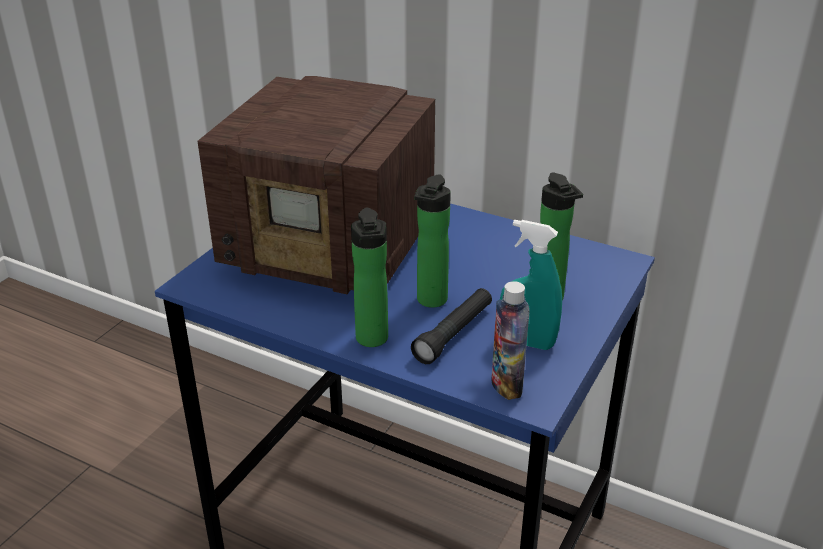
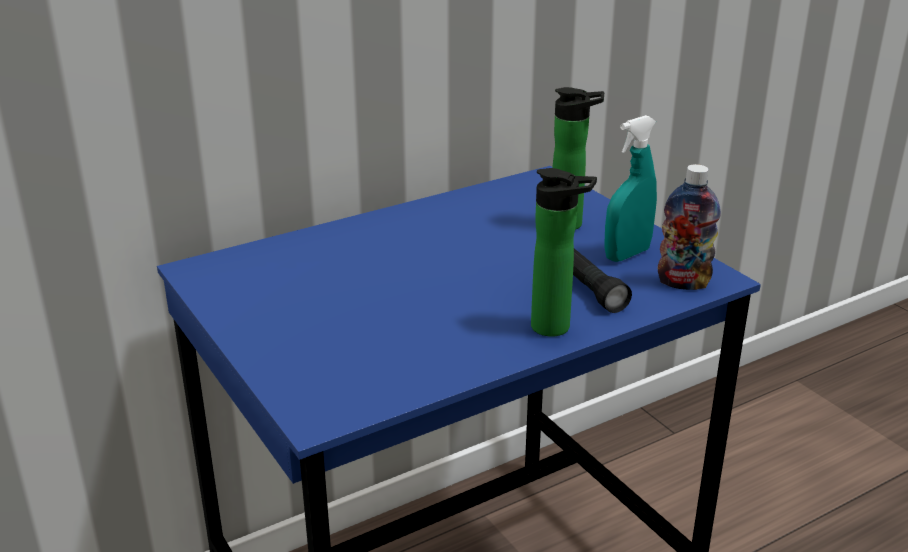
camera: 60 degrees left, 5 degrees down
radio [197,76,435,294] -> none
bottle [414,174,451,308] -> none

